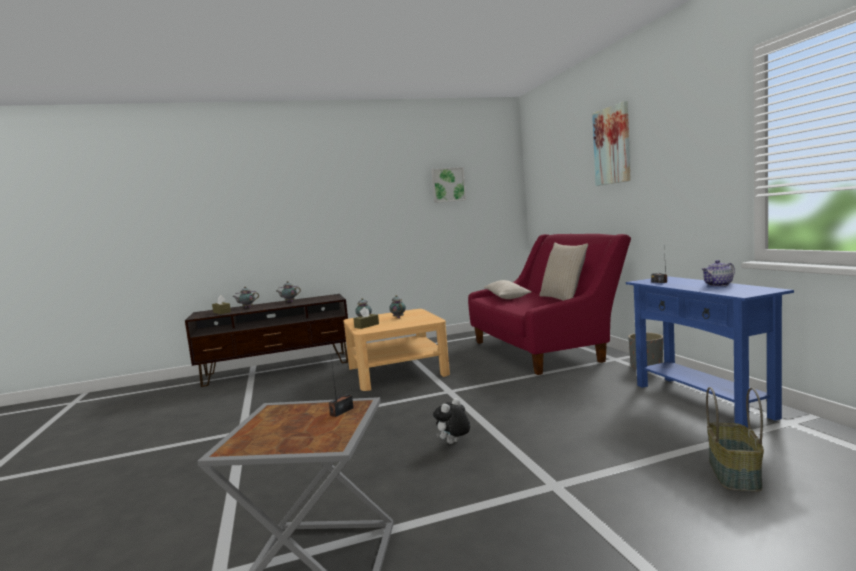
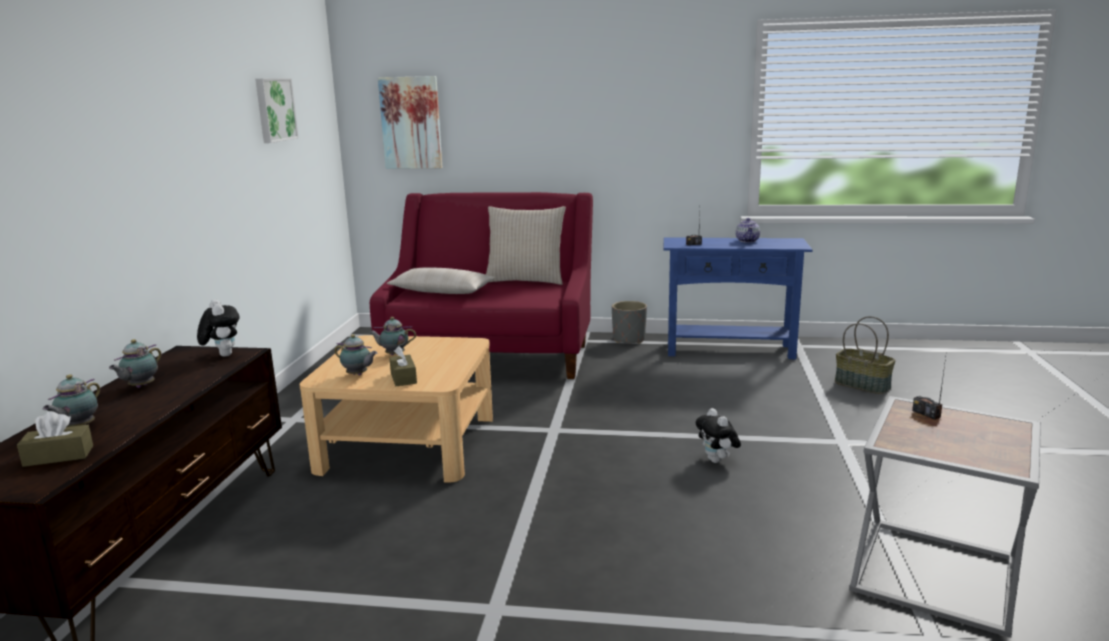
camera: 65 degrees left, 10 degrees up
picture [592,101,631,186] -> picture moved to [378,76,442,169]
none -> plush toy [197,299,240,357]

